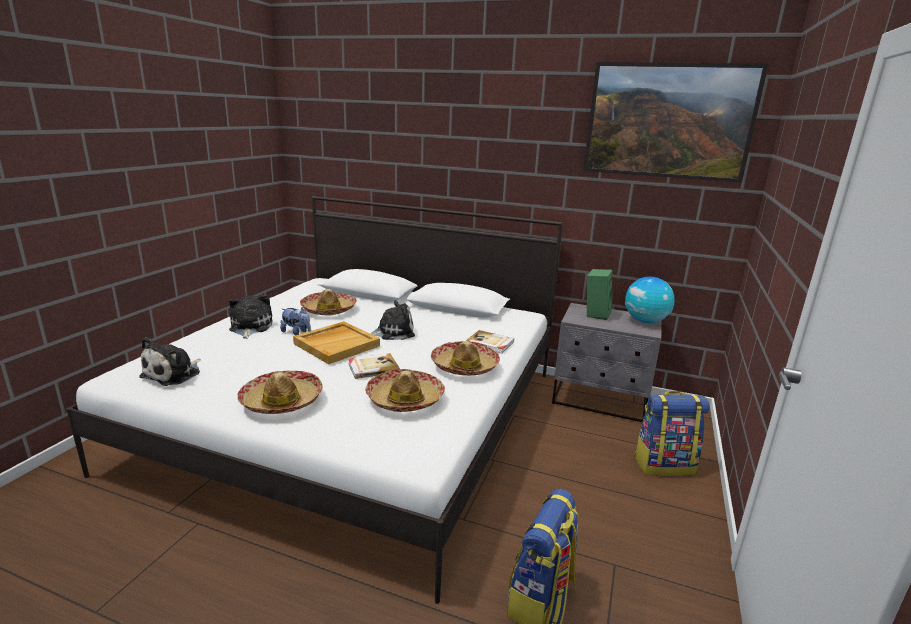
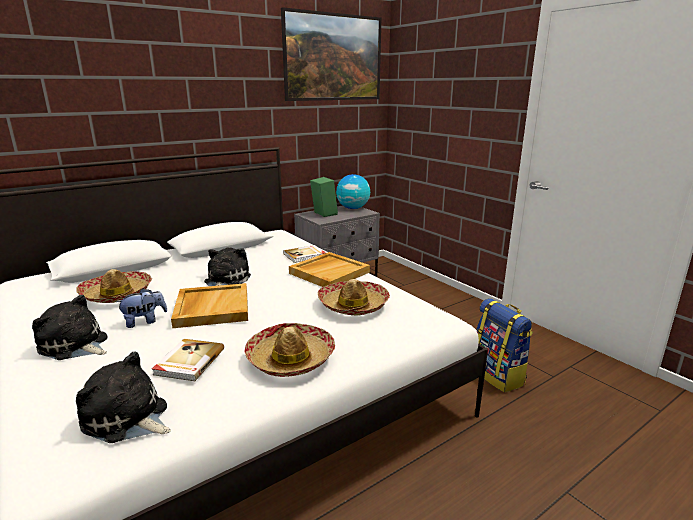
camera: 55 degrees left, 0 degrees up
plush toy [139,337,201,386] -> plush toy turned 150 degrees clockwise [76,351,171,443]
book [348,353,400,379] -> book moved to [152,339,224,381]
hat [431,341,500,376] -> beige tray [289,252,370,287]
backpack [634,391,710,476] -> none

